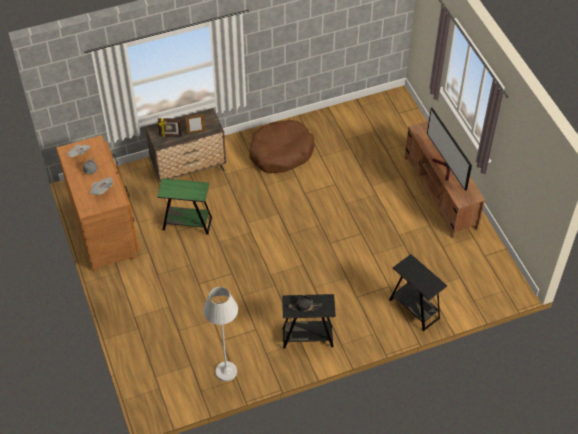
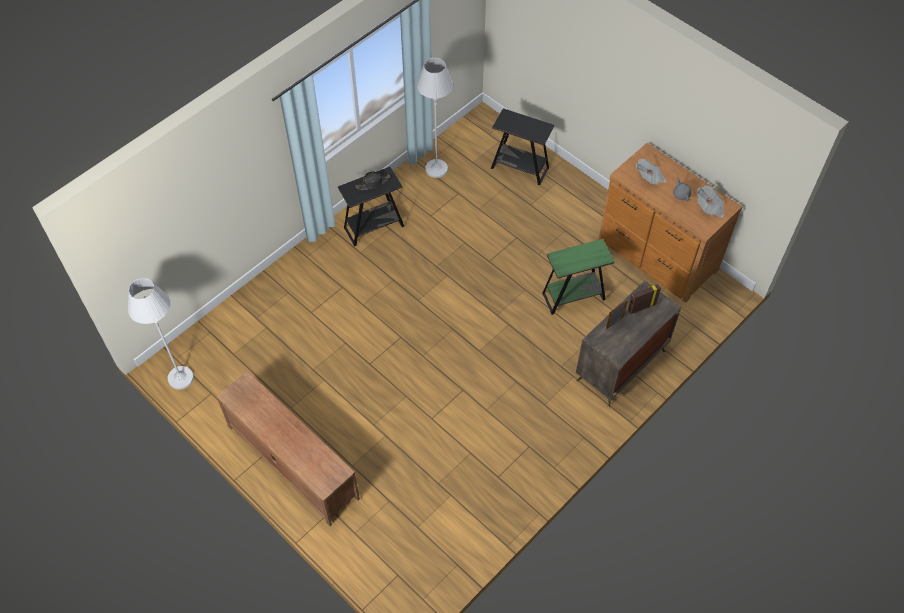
camera: 155 degrees right, 5 degrees up
brown dog bed [249,120,315,173] -> none
black side table [389,254,447,331] -> black side table moved to [491,108,554,185]
television [427,107,472,191] -> none
none -> white floor lamp [128,278,194,390]

